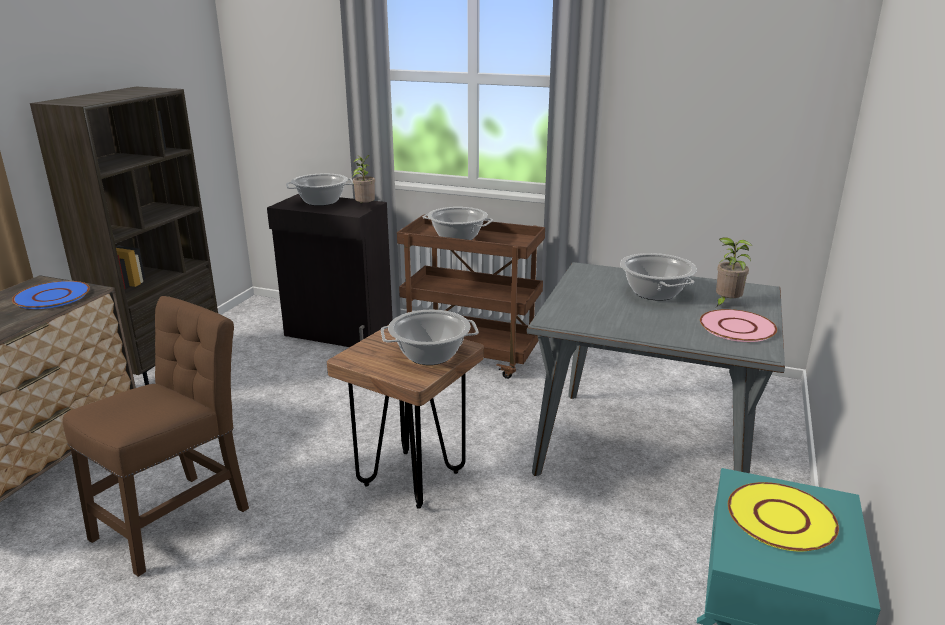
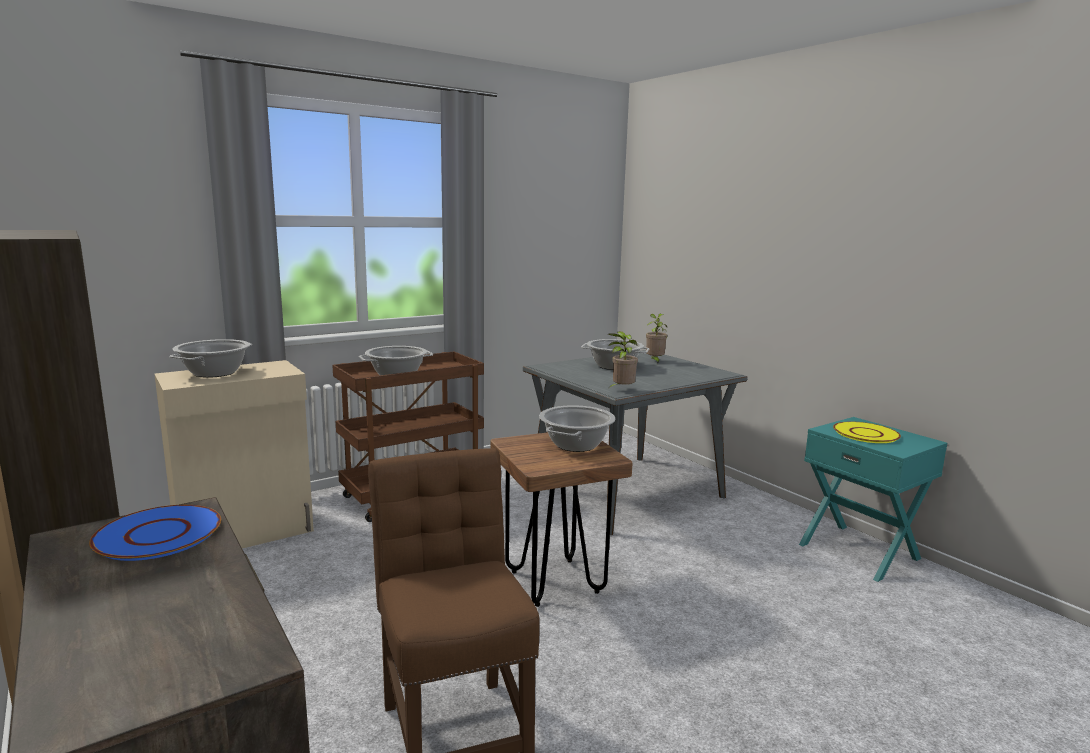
camera: 55 degrees left, 10 degrees down
black cabinet [267,194,393,347] -> beige cabinet [154,360,314,549]
potted plant [352,155,375,204] -> potted plant moved to [608,331,638,388]
pink plate [700,309,777,342] -> none

